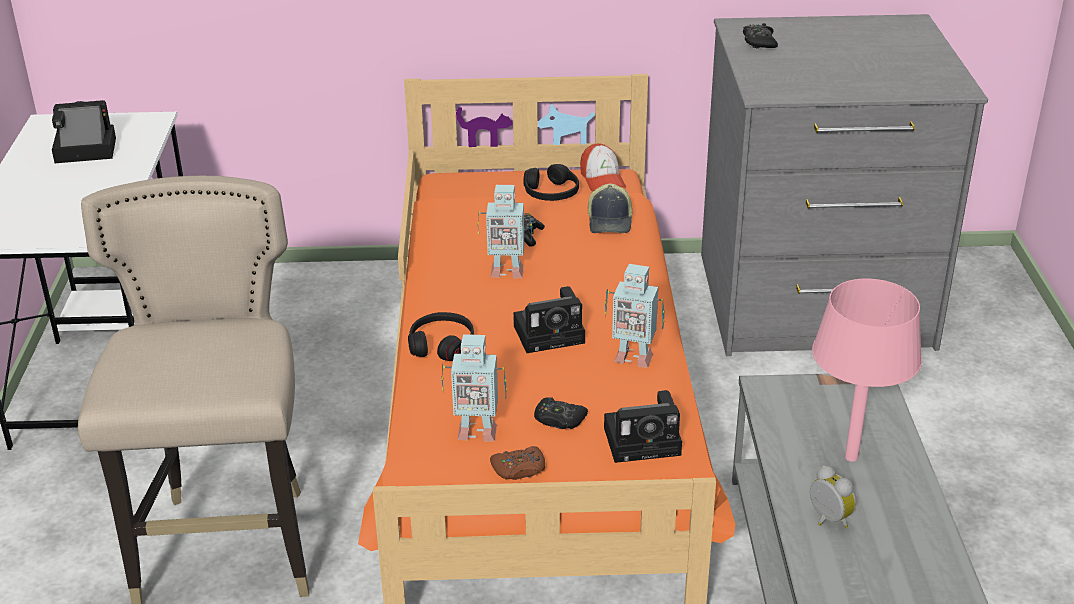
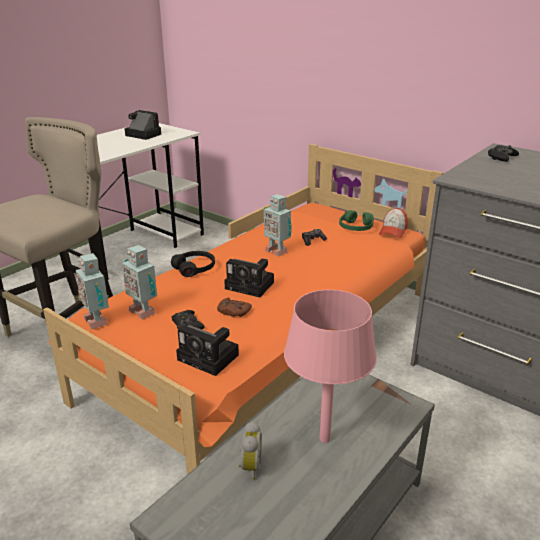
camera: 40 degrees right, 5 degrees down
brown game controller [490,446,545,480] -> brown game controller moved to [217,297,252,317]
black headphones [524,164,579,201] -> green headphones [339,210,374,231]
cap [588,184,633,233] -> none
toy robot [605,264,665,368] -> toy robot moved to [76,253,109,329]

